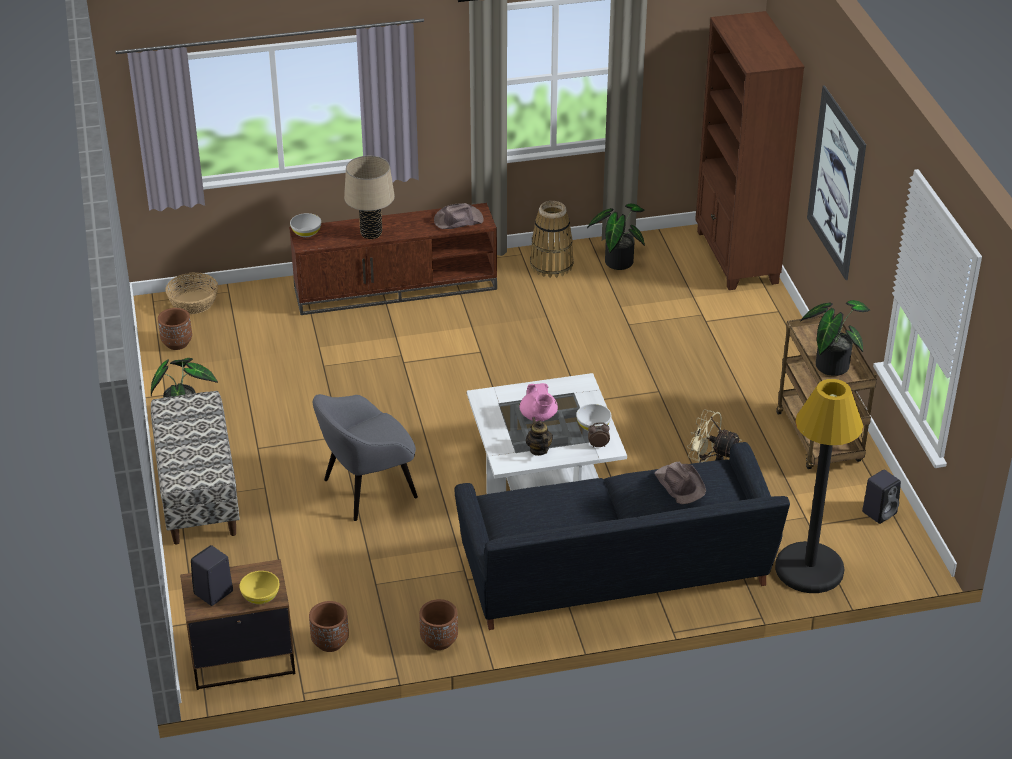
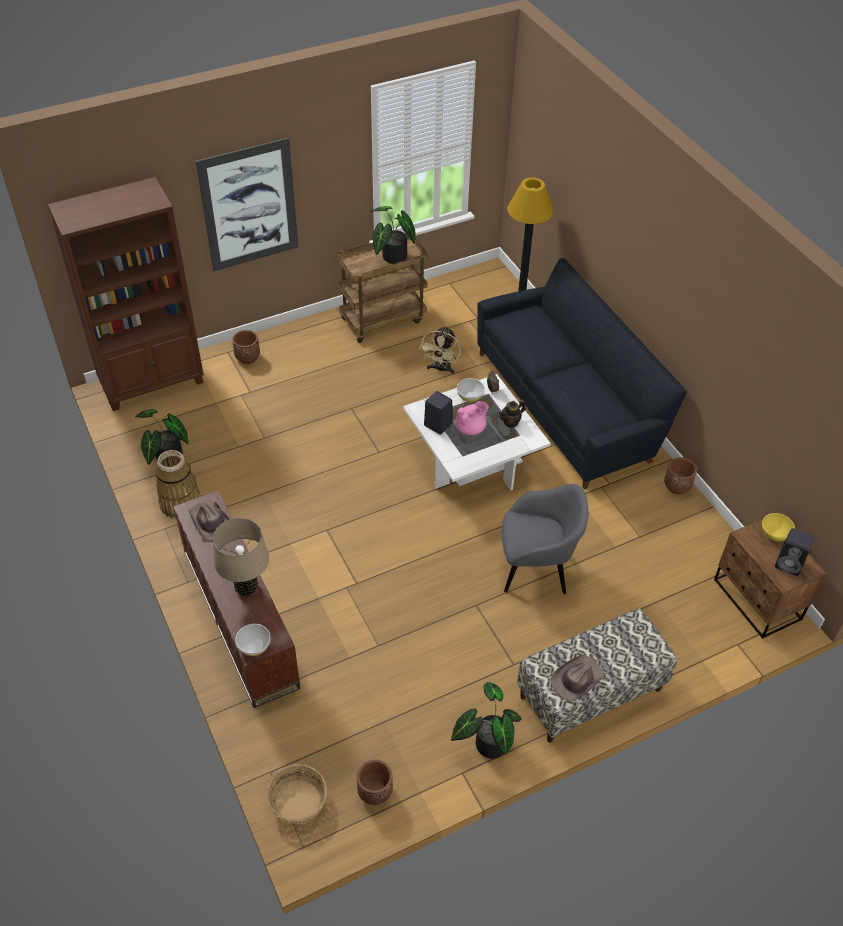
camera: 105 degrees left, 10 degrees up
brown planter [309,601,349,652] -> brown planter moved to [232,330,260,364]
grey armchair [313,394,418,521] -> grey armchair turned 45 degrees counterclockwise [502,484,588,594]
brown hat [654,462,706,504] -> brown hat moved to [551,655,604,701]
black speaker [862,470,901,524] -> black speaker moved to [424,391,453,435]

